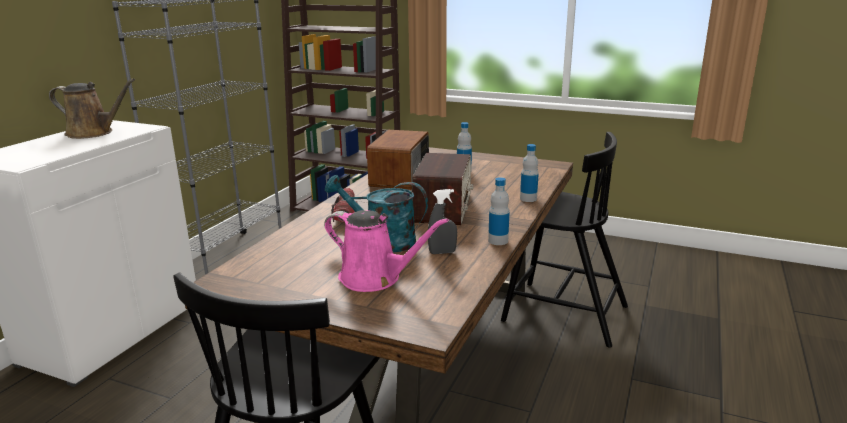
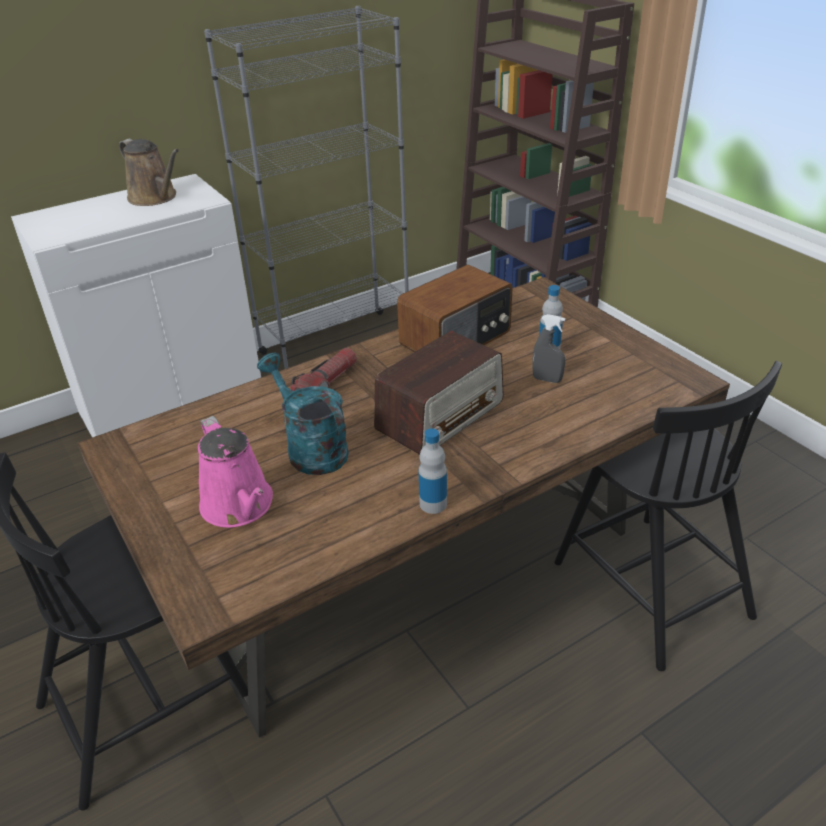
camera: 35 degrees right, 15 degrees up
grey spray bottle [428,189,457,254] -> grey spray bottle moved to [532,314,565,383]
bottle [520,144,539,202] -> none

